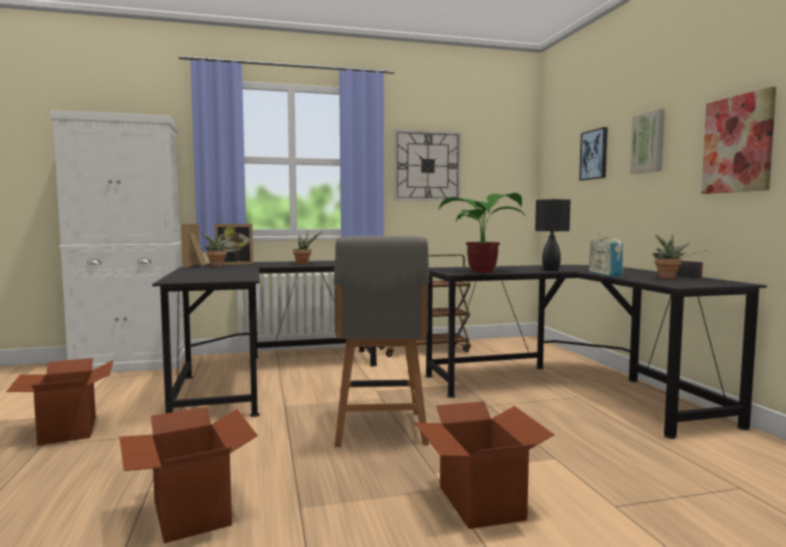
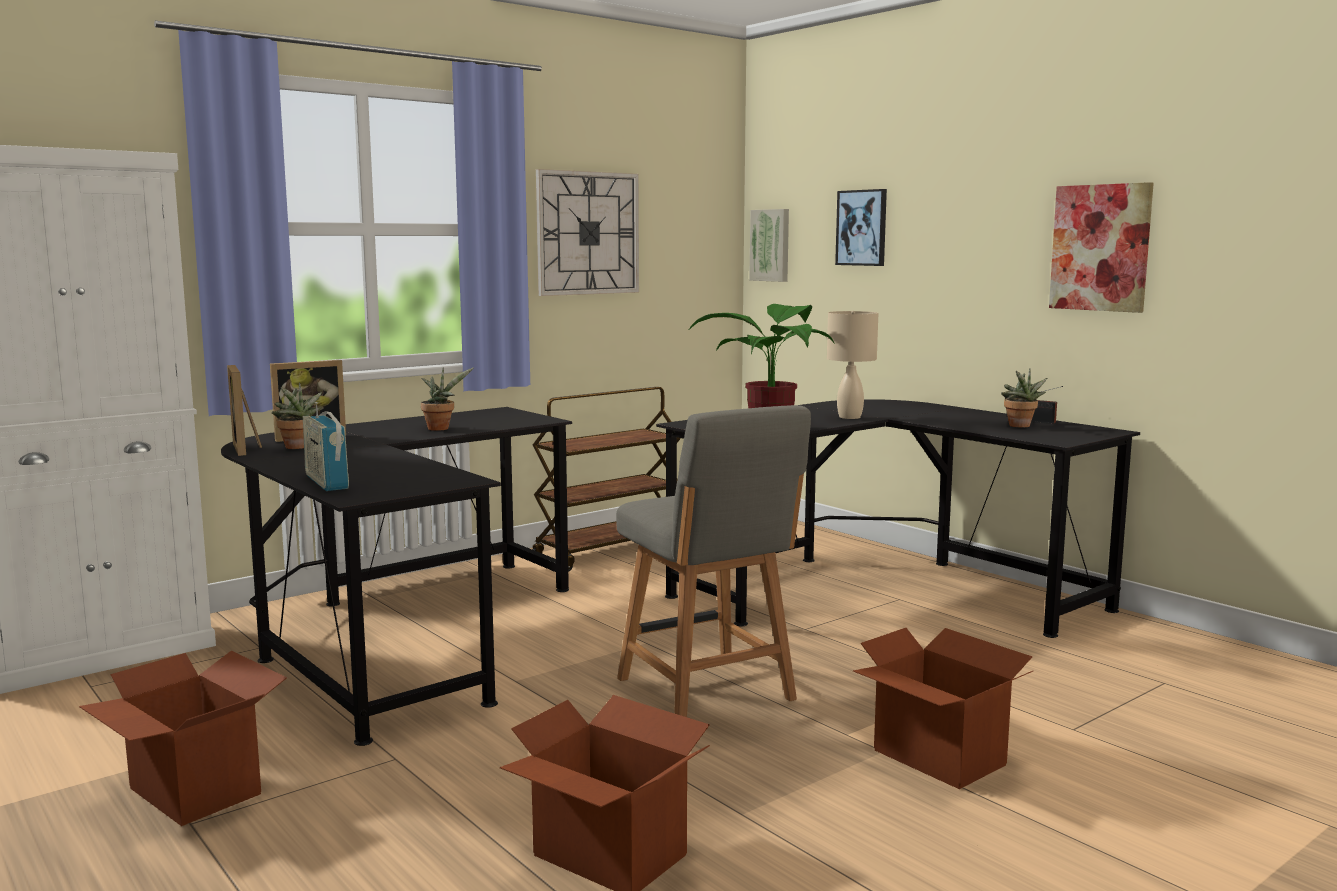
camera: 25 degrees left, 5 degrees up
black table lamp [535,199,571,271] -> beige table lamp [827,311,878,419]
radio [589,233,623,277] -> radio moved to [303,402,349,491]
picture [630,109,665,174] -> picture moved to [749,209,789,282]

